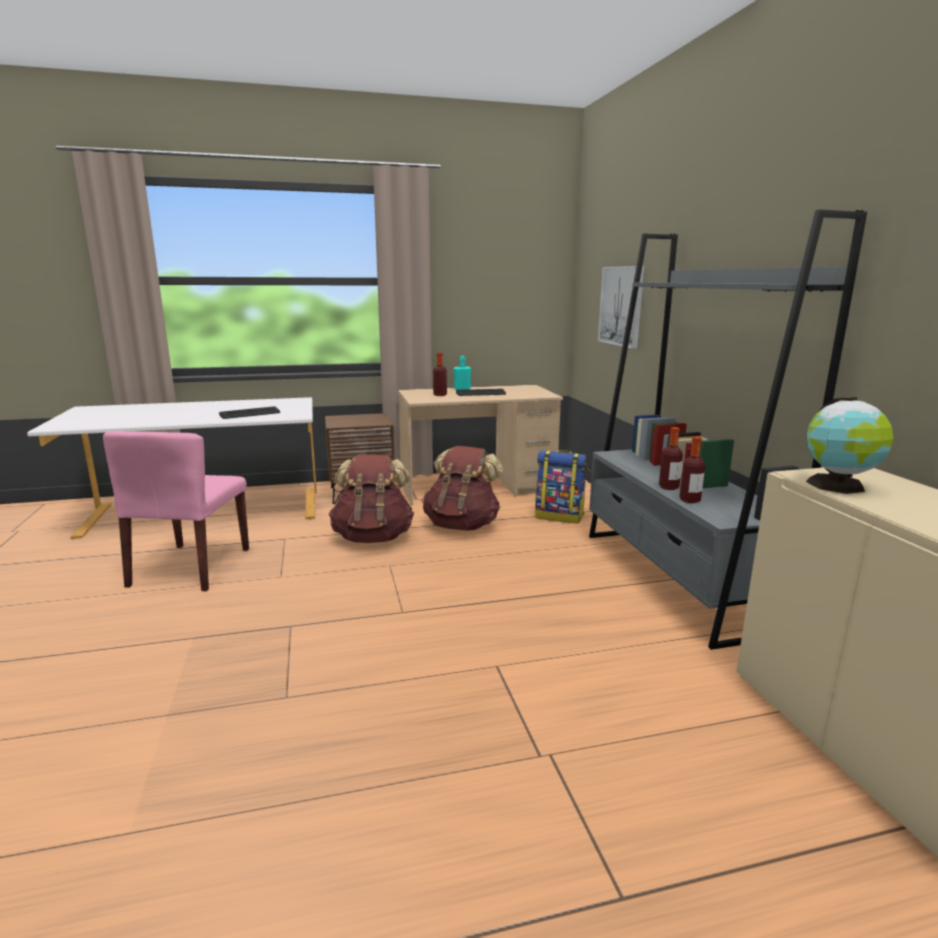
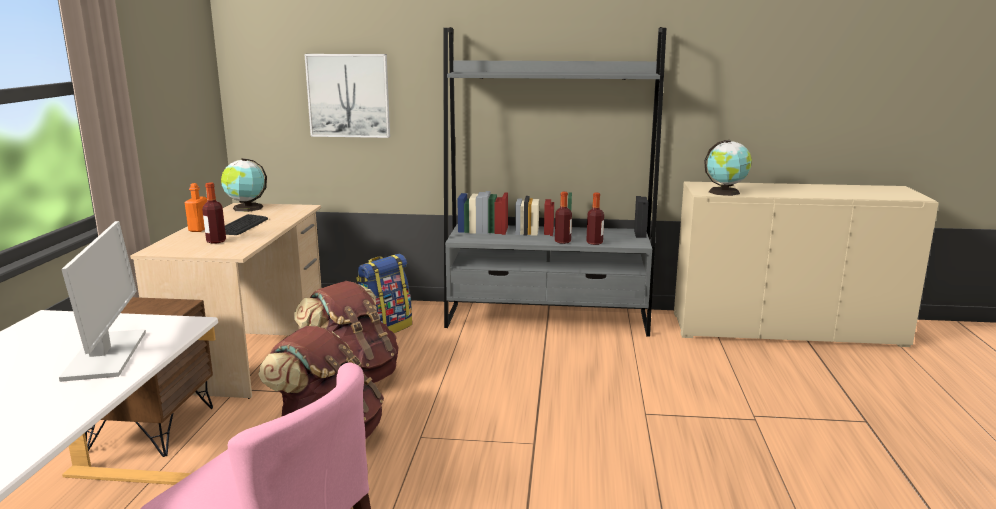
camera: 70 degrees left, 0 degrees up
keyboard [219,406,280,419] -> monitor [59,221,146,382]
turquoise bottle [454,356,471,390] -> orange bottle [185,183,207,232]
none -> globe [221,158,267,212]

